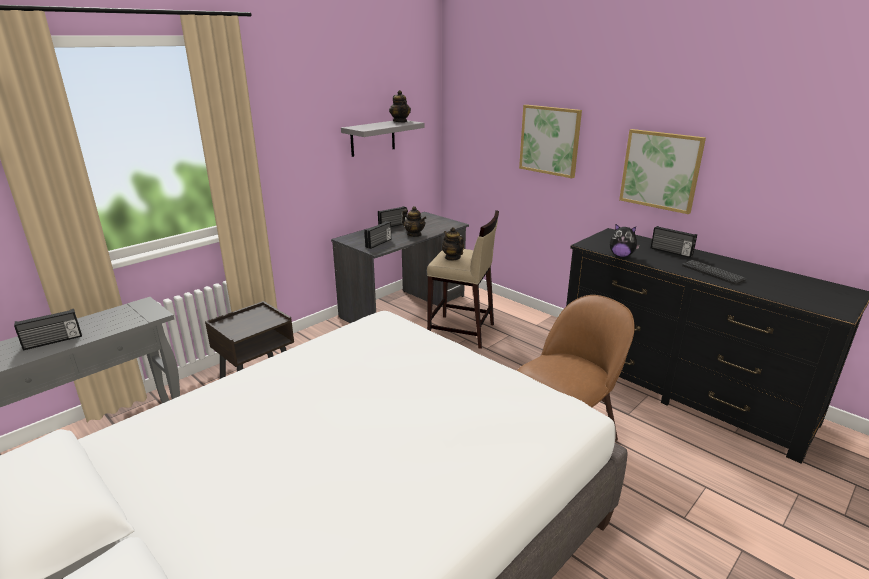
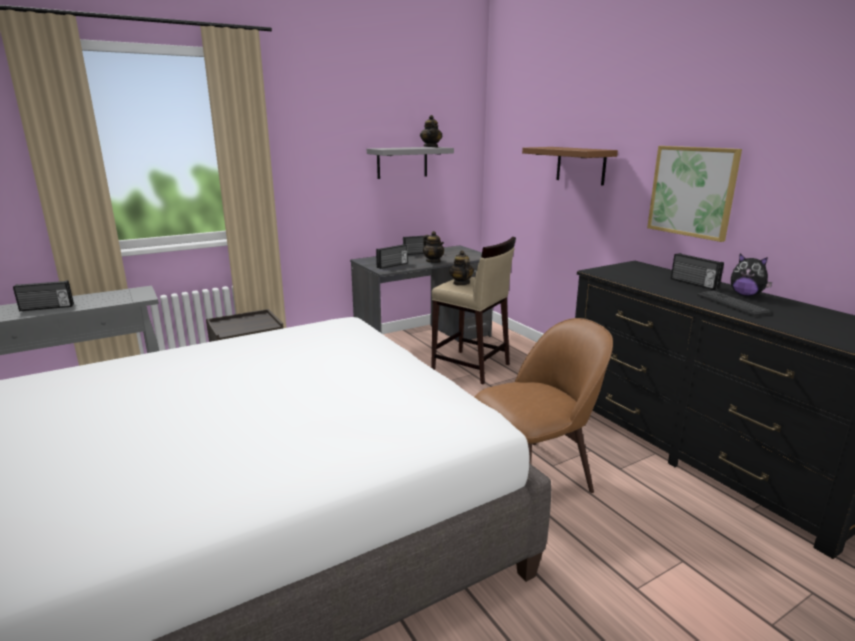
camera: 15 degrees right, 5 degrees down
picture [519,105,582,178] -> brown shelf [522,147,618,186]
plush toy [610,224,640,257] -> plush toy moved to [731,254,773,296]

